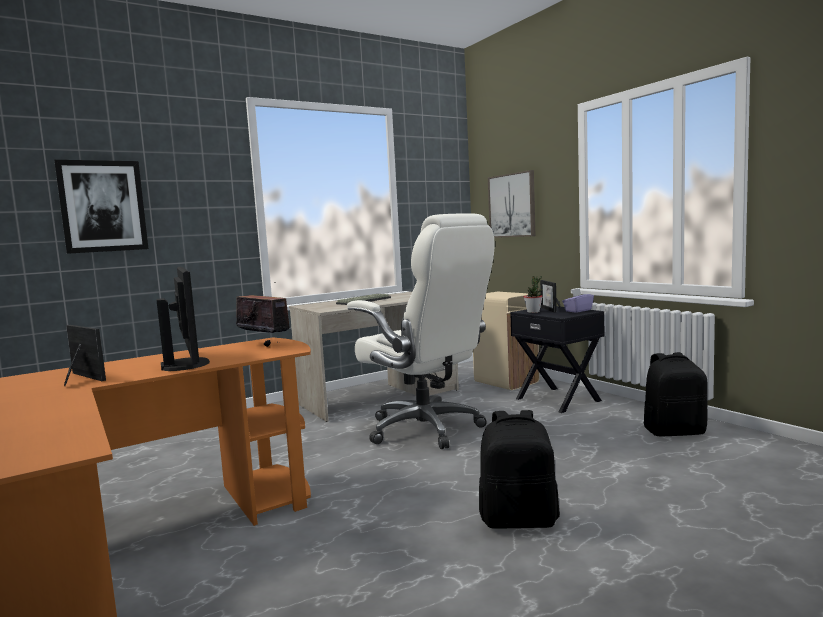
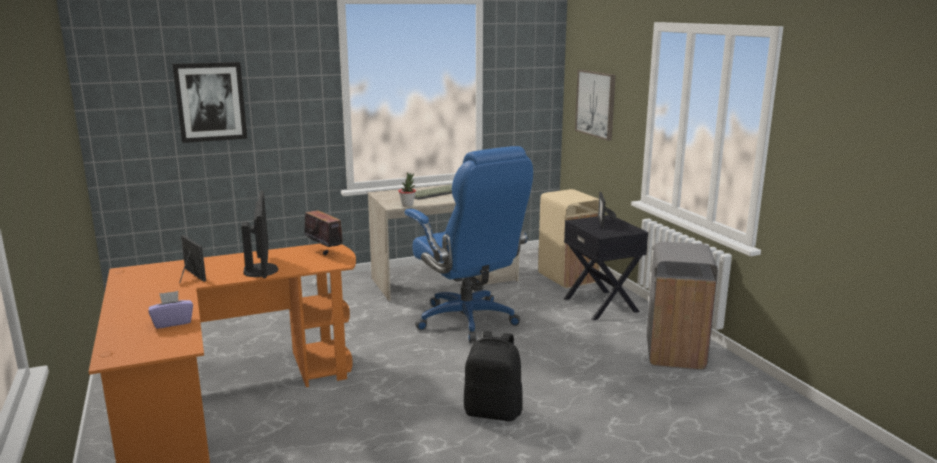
camera: 10 degrees right, 10 degrees up
white office chair [347,213,494,449] -> blue office chair [405,146,533,343]
potted plant [524,276,543,313] -> potted plant moved to [398,172,416,207]
purple tissue box [562,288,594,313] -> purple tissue box moved to [149,291,193,329]
black backpack [643,352,708,436] -> grey trash can [647,242,718,370]

